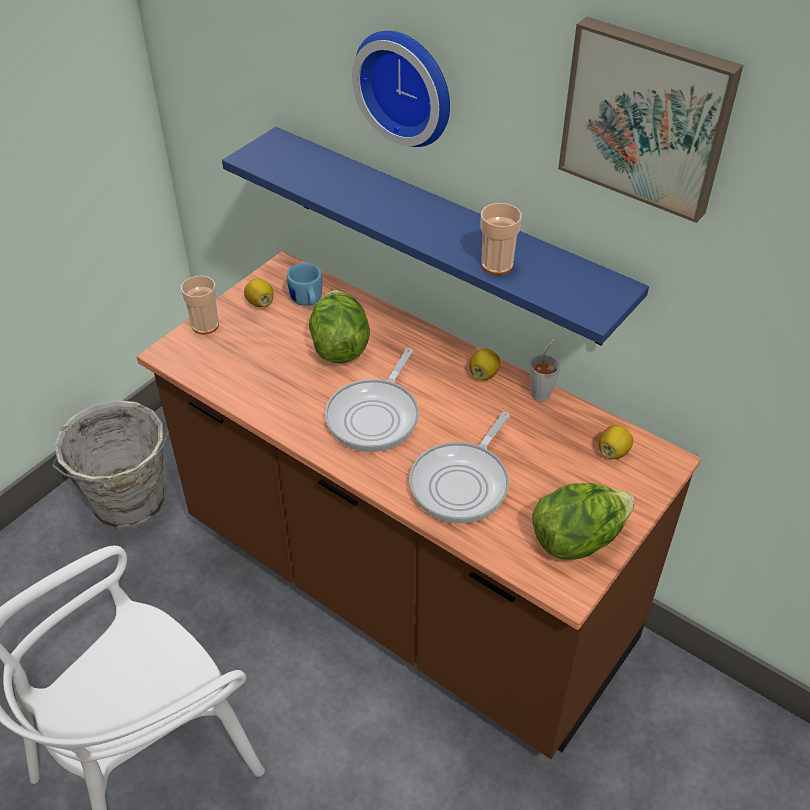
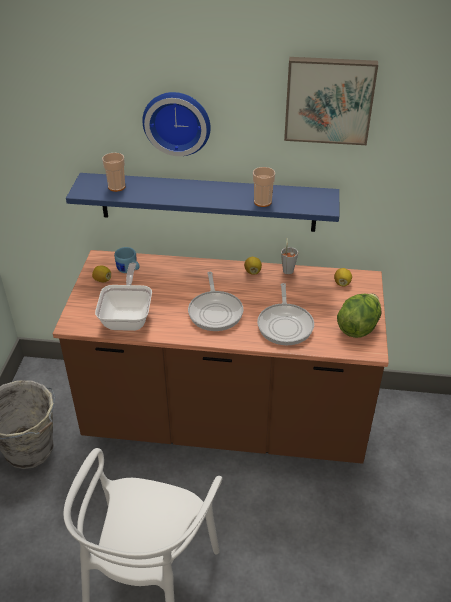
camera: 30 degrees left, 5 degrees down
cup [181,276,219,334] -> cup moved to [102,153,125,192]
lettuce [309,290,370,364] -> none
none -> frying pan [95,263,152,331]

